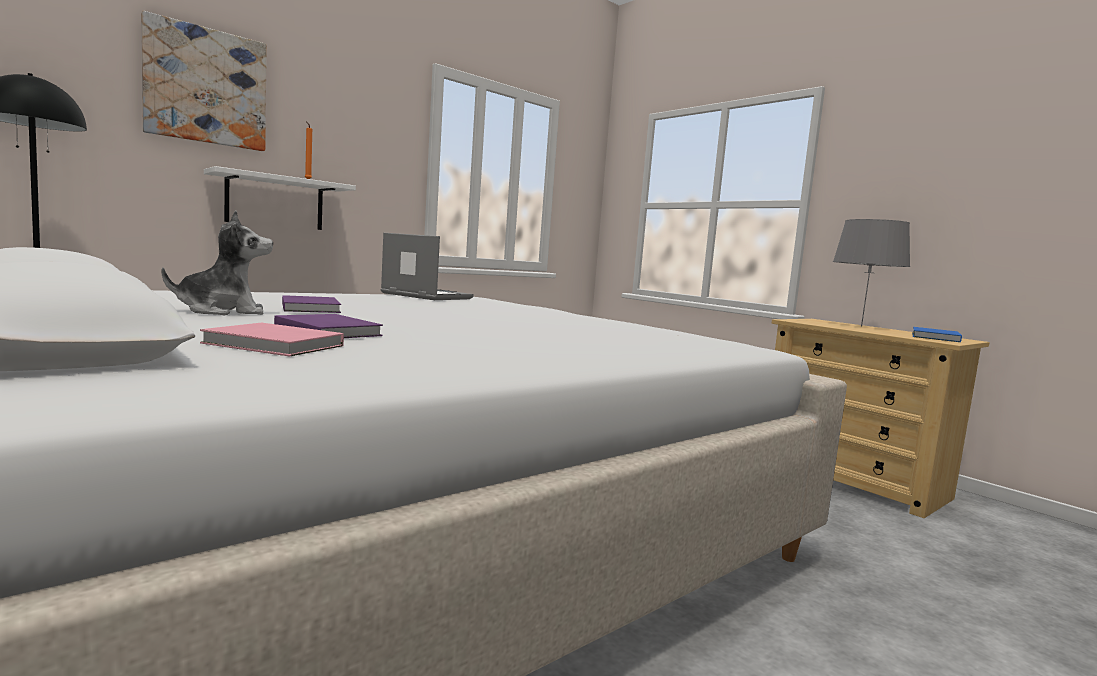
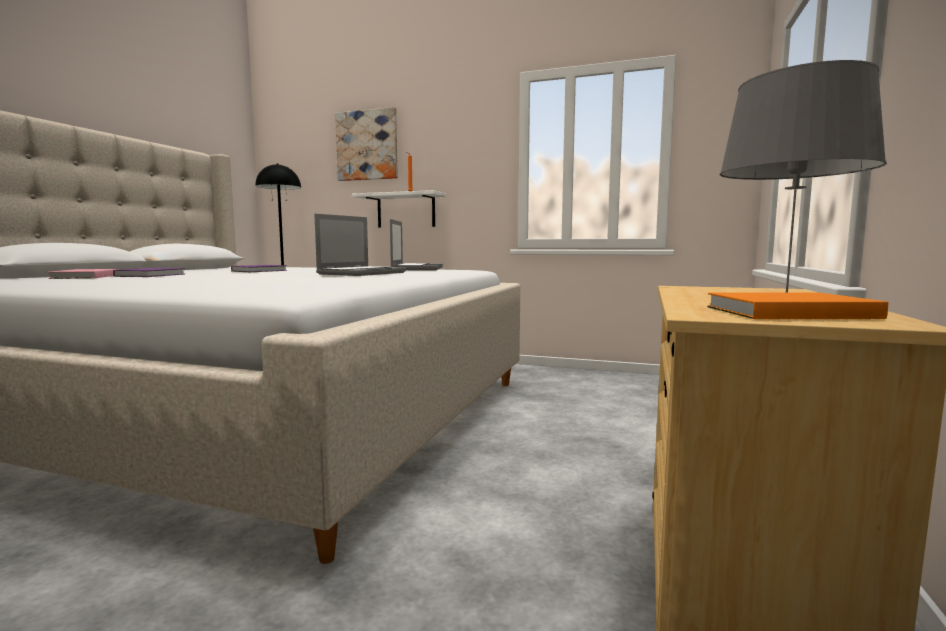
camera: 60 degrees right, 0 degrees up
plush toy [162,211,273,315] -> none
blue book [912,327,962,342] -> orange book [707,293,888,319]
none -> laptop [314,214,406,276]

